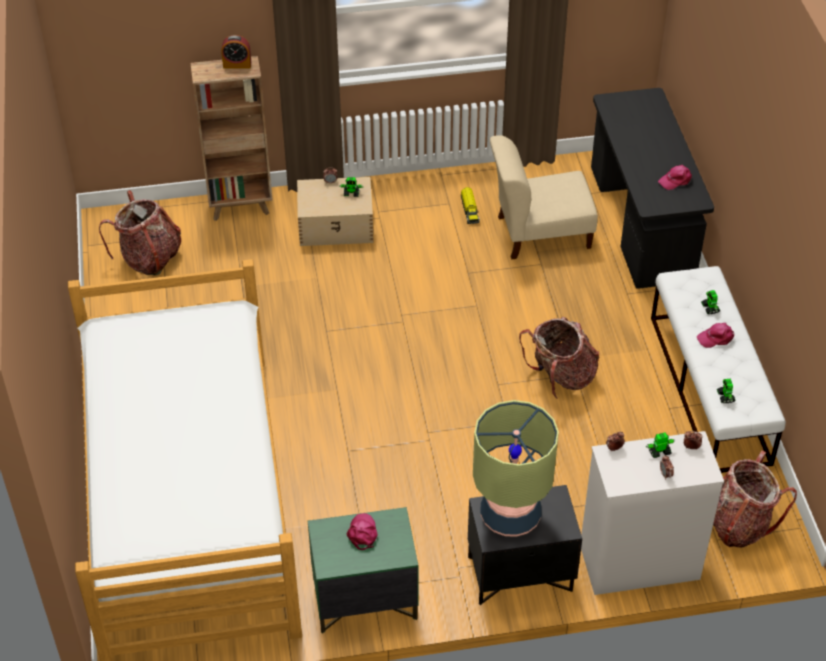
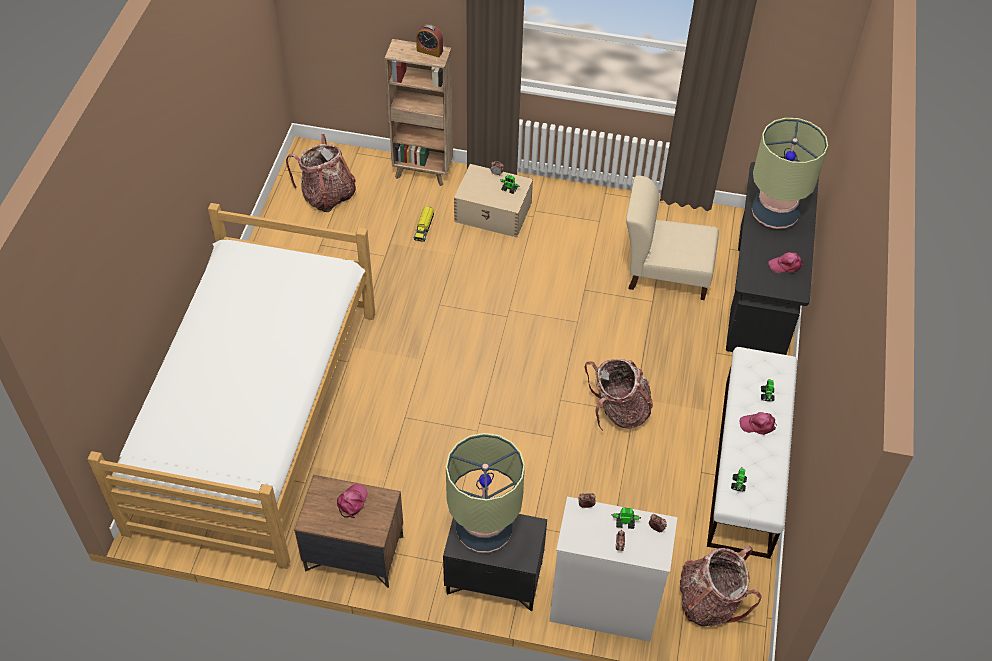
camera: 20 degrees right, 5 degrees up
green nightstand [308,507,418,634] -> brown nightstand [294,475,403,588]
toy truck [461,187,480,224] -> toy truck moved to [414,206,434,242]
none -> table lamp [752,118,828,229]

